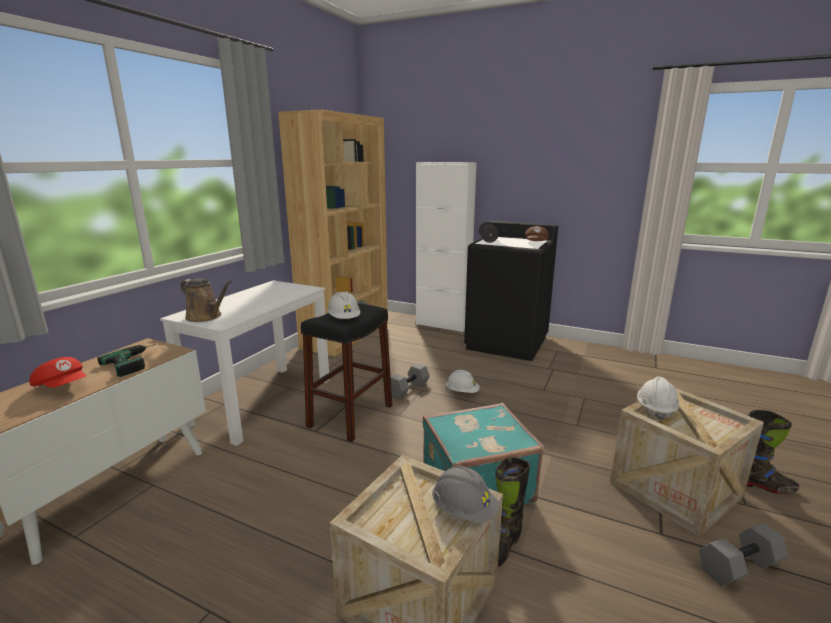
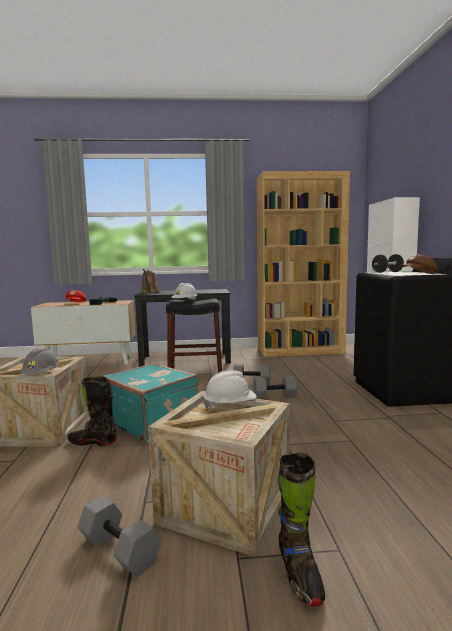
camera: 60 degrees right, 10 degrees down
white desk [160,281,330,446] -> black desk [134,289,231,367]
white hard hat [445,370,480,393] -> grey dumbbell [253,376,297,399]

